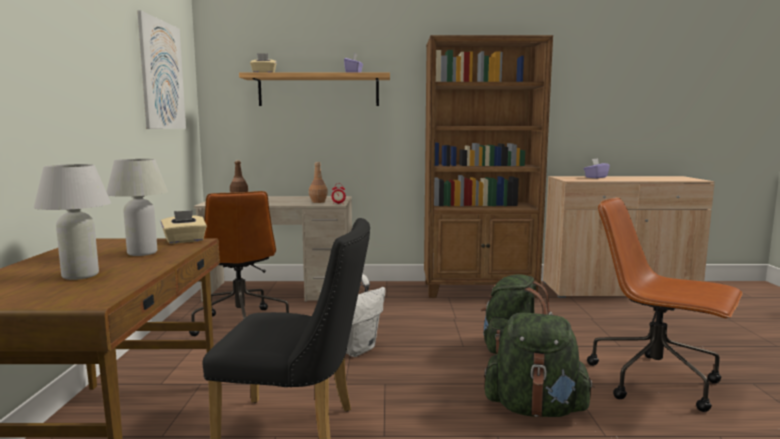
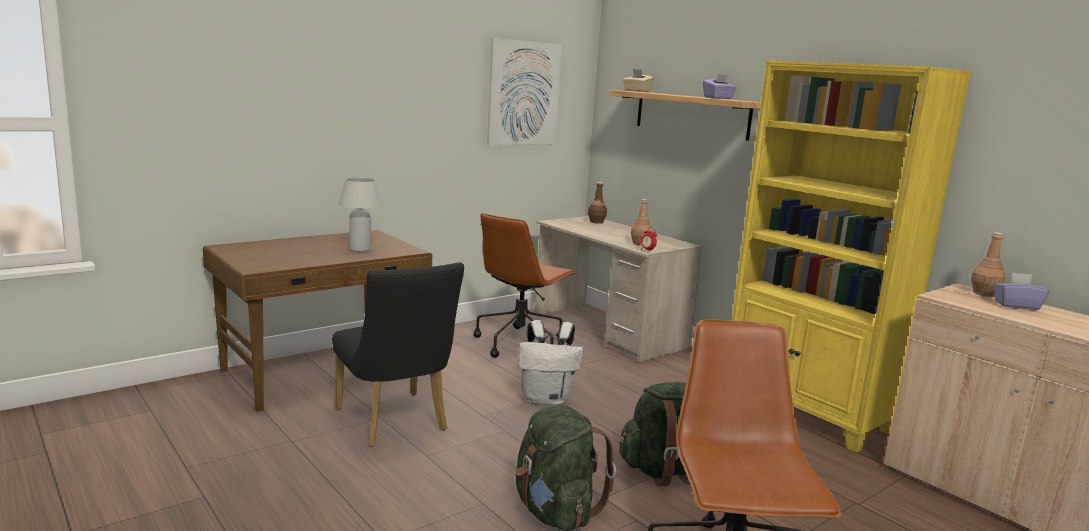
camera: 50 degrees right, 5 degrees up
white table lamp [34,164,111,280] -> none
beige tissue box [161,210,207,244] -> none
brown bookcase [424,35,553,298] -> yellow bookcase [732,61,971,453]
none -> brown bottle [971,232,1005,297]

